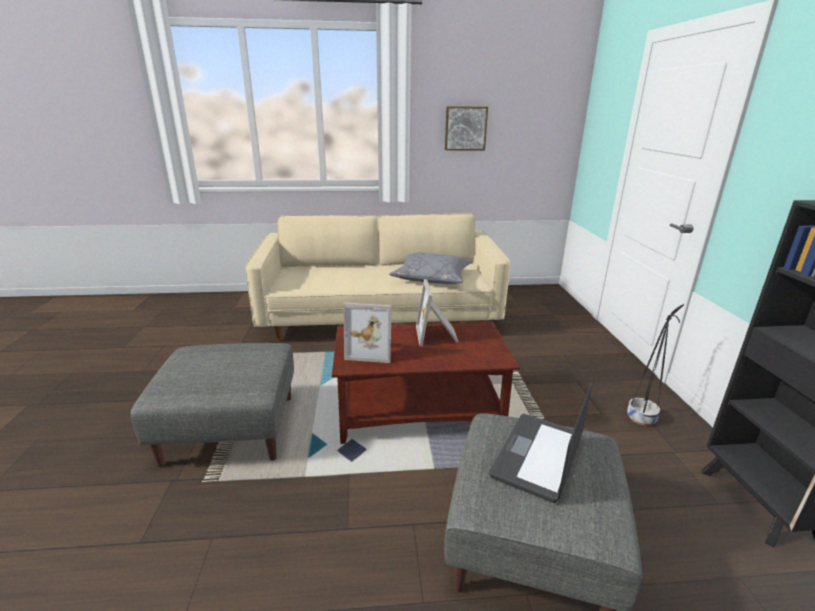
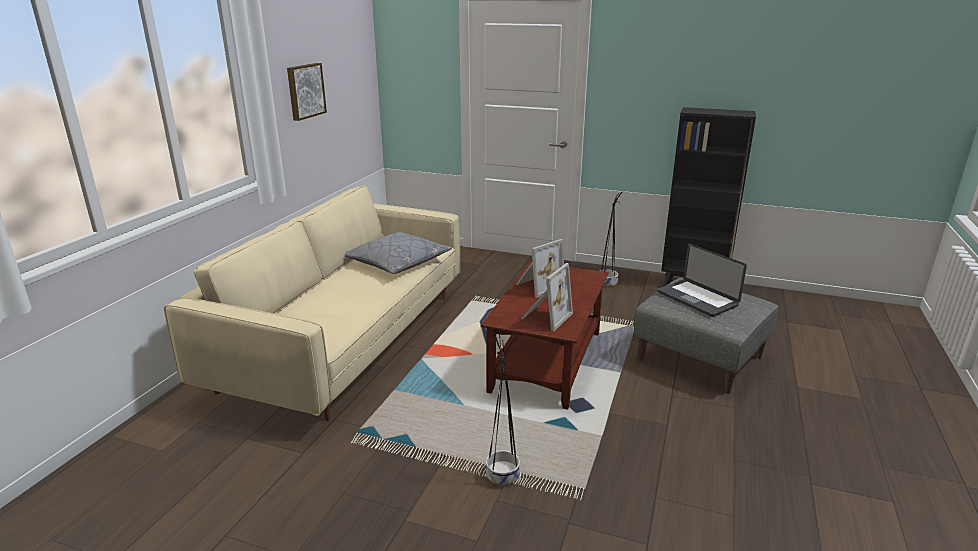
camera: 65 degrees left, 0 degrees up
grey ottoman [131,343,294,467] -> black planter [486,333,520,486]
picture frame [416,279,459,346] -> picture frame turned 60 degrees counterclockwise [516,239,564,298]

